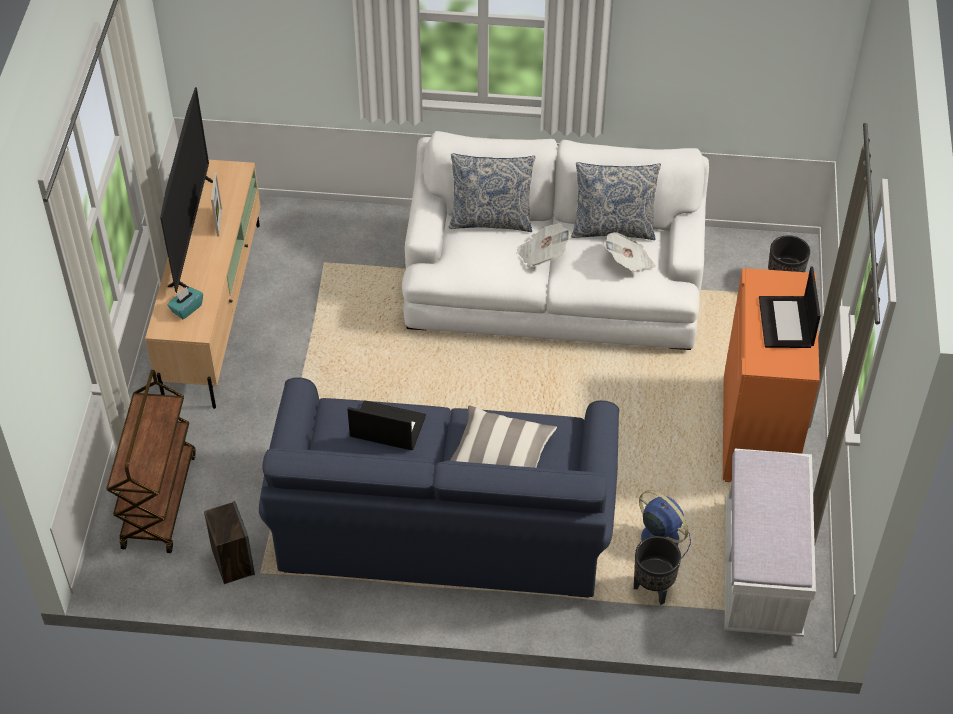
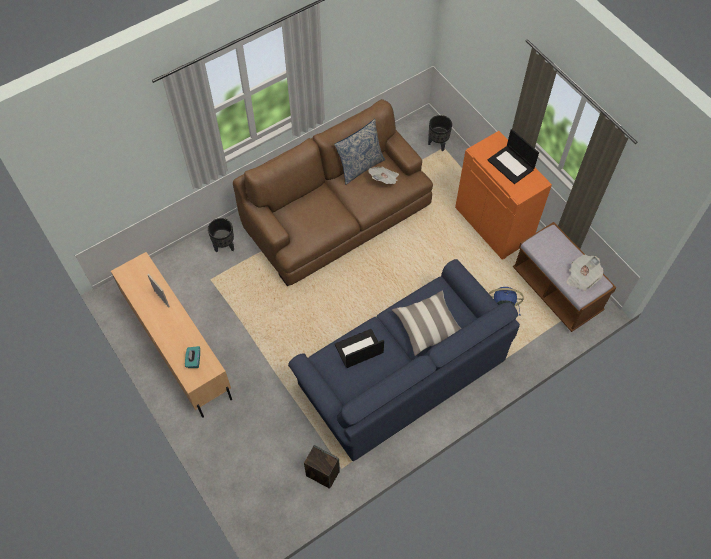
camera: 40 degrees left, 10 degrees up
brown cart [106,370,196,553] -> none
television [160,87,213,293] -> none
white sofa [402,131,709,350] -> brown sofa [233,99,433,286]
pillow [449,153,535,232] -> none
newspaper [517,223,571,267] -> newspaper moved to [567,255,603,291]
black planter [634,536,681,605] -> black planter moved to [208,218,234,252]
white bench [725,449,816,637] -> brown bench [513,222,616,332]

